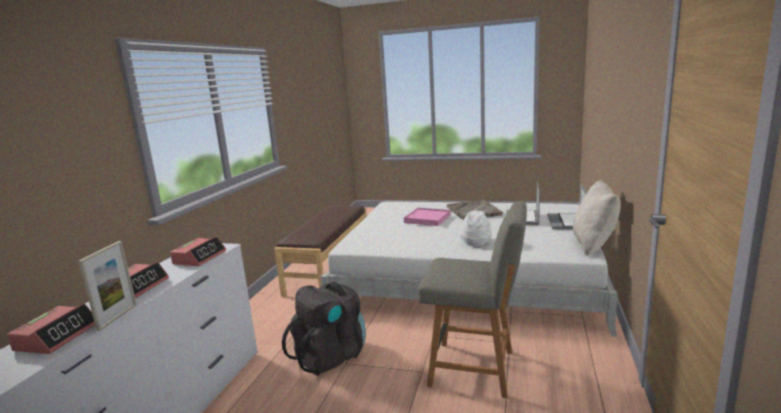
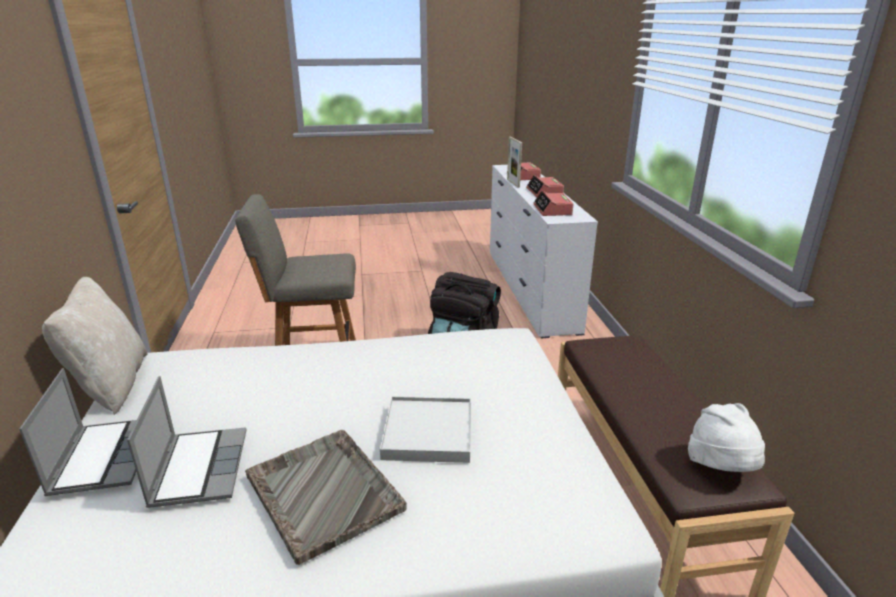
camera: 155 degrees right, 10 degrees up
pink tray [404,208,451,226] -> white tray [380,396,471,463]
white hat [460,210,492,247] -> white hat moved to [688,403,765,472]

